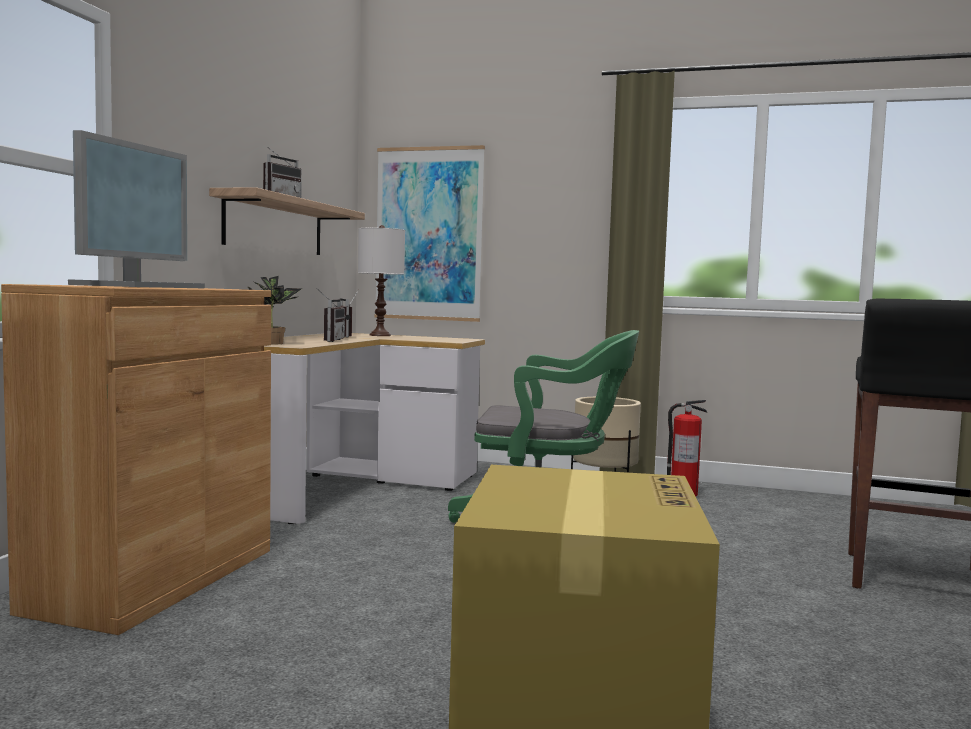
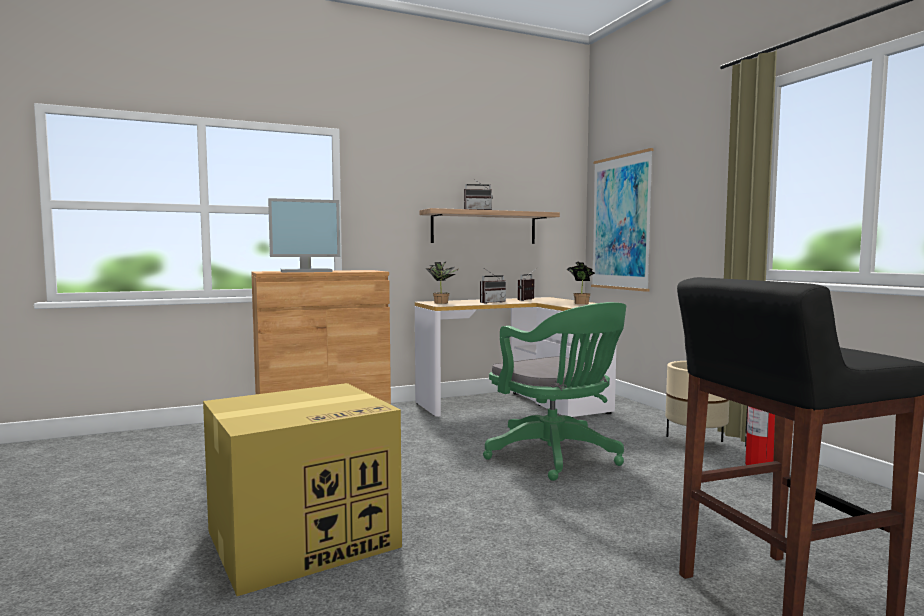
camera: 50 degrees right, 0 degrees up
white table lamp [358,225,405,336] -> none
none -> potted plant [567,261,595,304]

